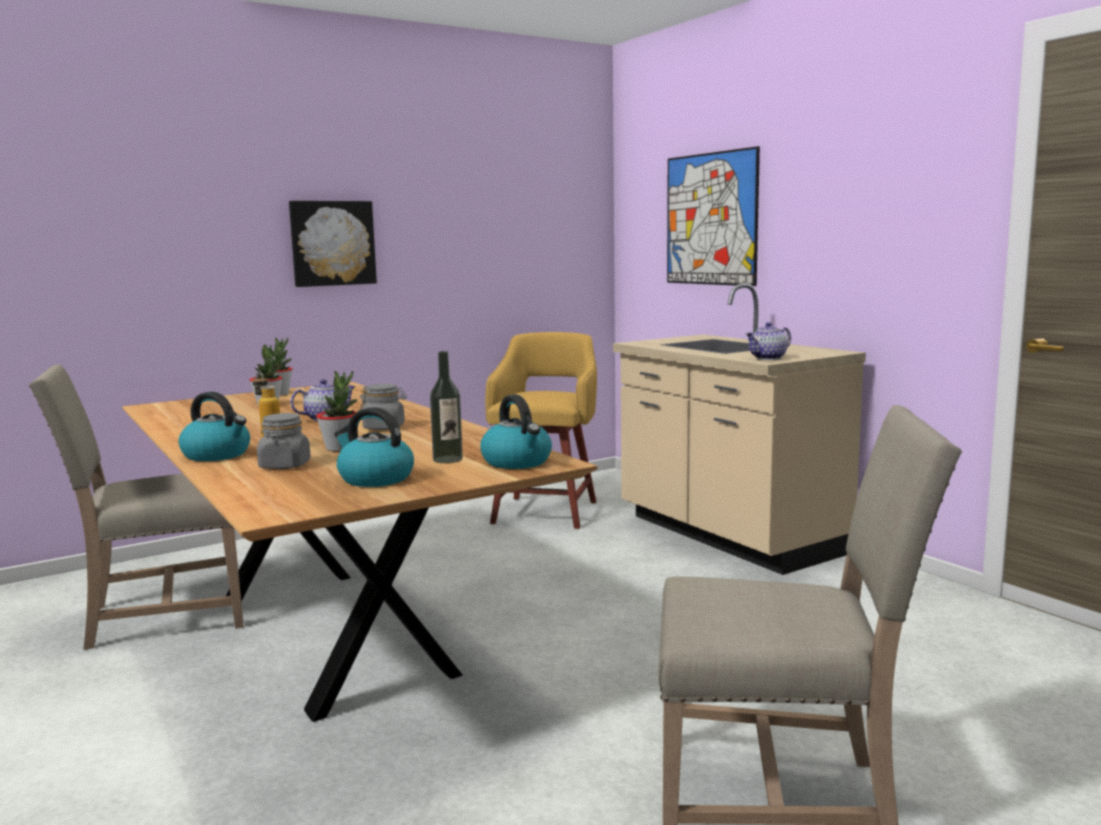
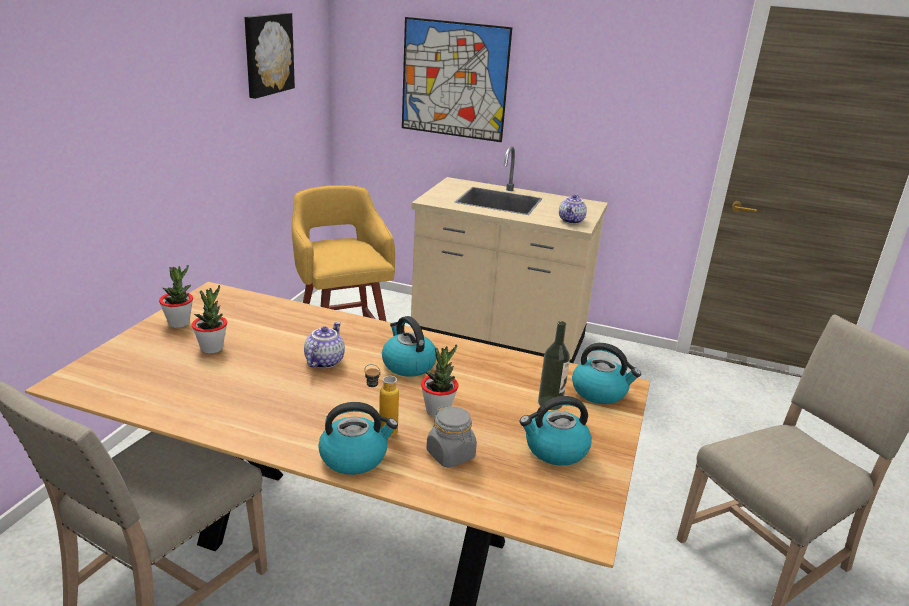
camera: 40 degrees left, 15 degrees up
picture [289,201,377,287] -> picture moved to [244,13,295,99]
grey jar [360,384,407,430] -> kettle [382,316,436,377]

